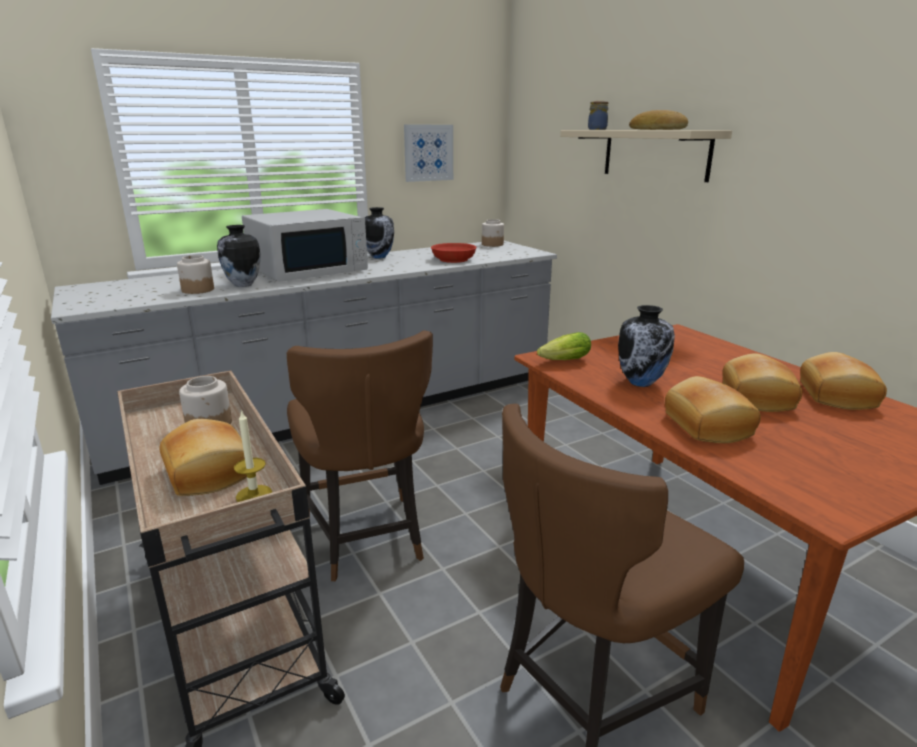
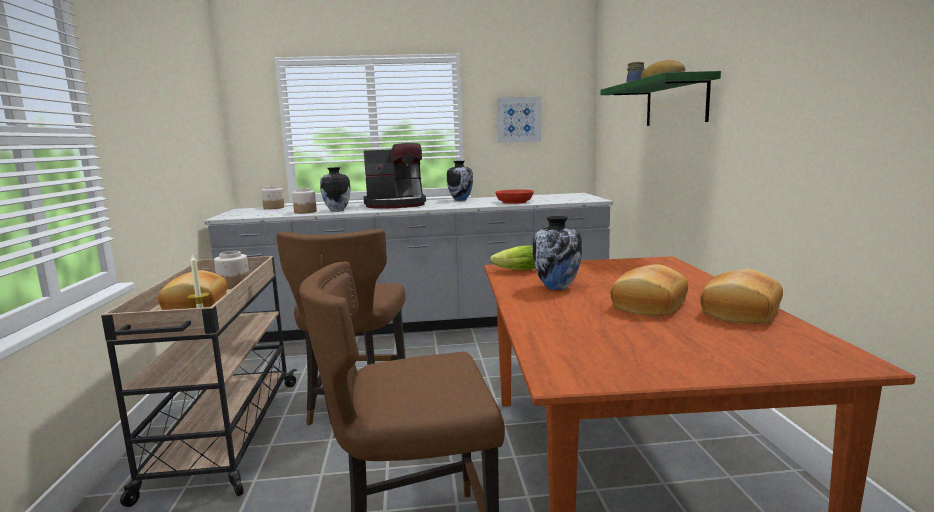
camera: 25 degrees right, 10 degrees down
white microwave [242,209,368,282] -> coffee machine [364,143,426,208]
jar [482,219,504,247] -> jar moved to [261,185,284,209]
beige shelf [560,130,732,182] -> green shelf [600,71,721,126]
bread [665,376,761,443] -> none

